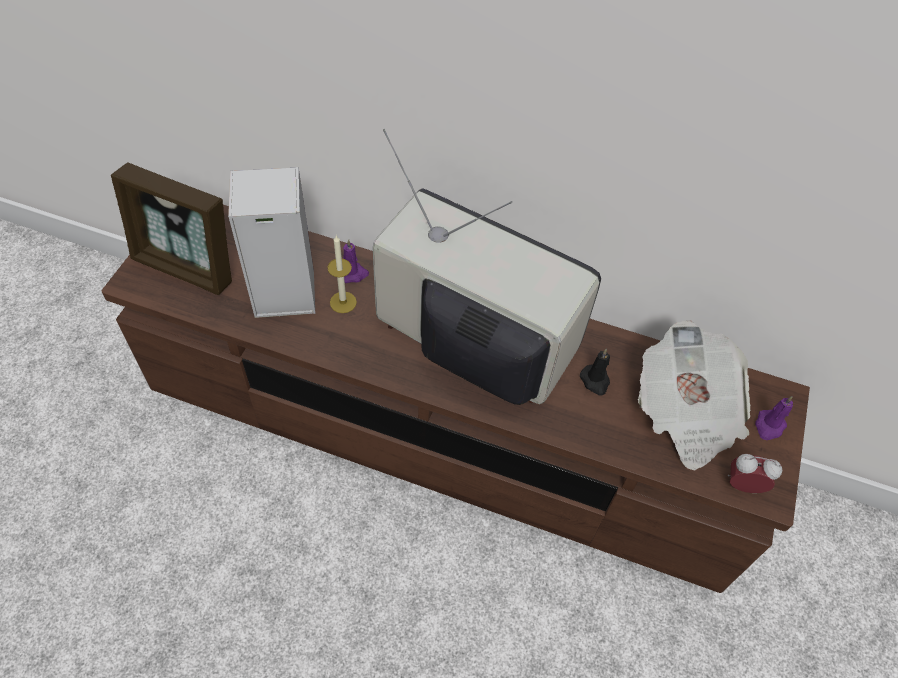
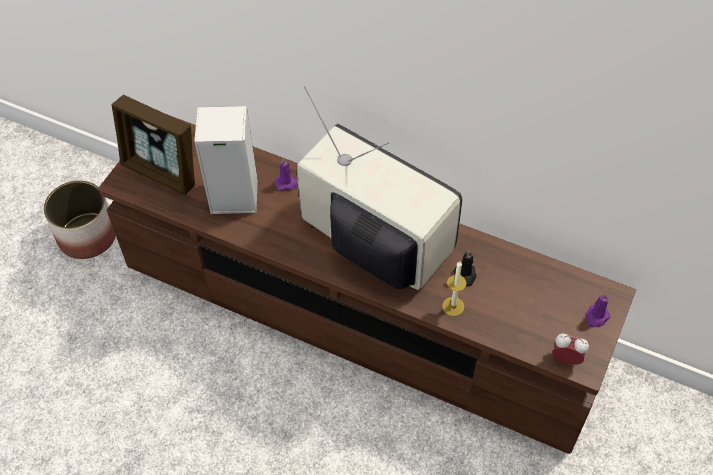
camera: 10 degrees right, 0 degrees up
candle [327,235,357,313] -> candle moved to [442,261,467,316]
newspaper [638,320,750,471] -> none
none -> planter [44,180,116,259]

